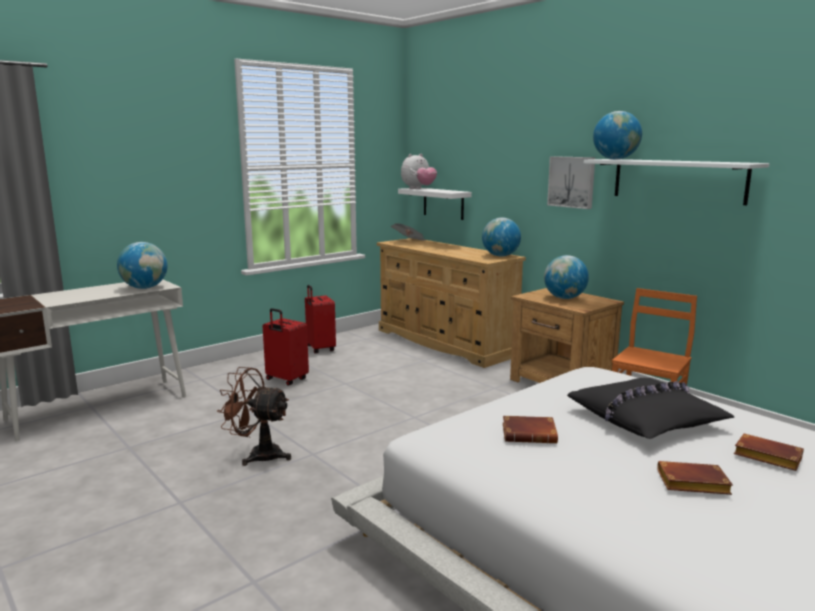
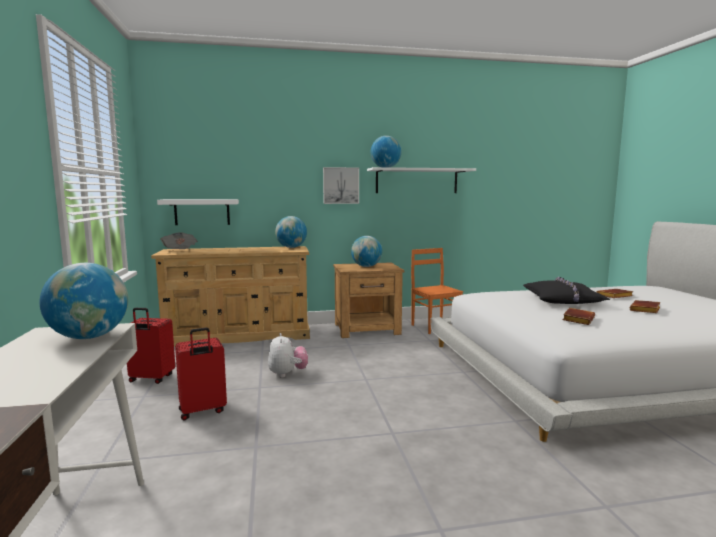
camera: 60 degrees left, 5 degrees down
brown fan [217,367,291,466] -> none
plush toy [401,154,437,189] -> plush toy moved to [268,333,308,378]

